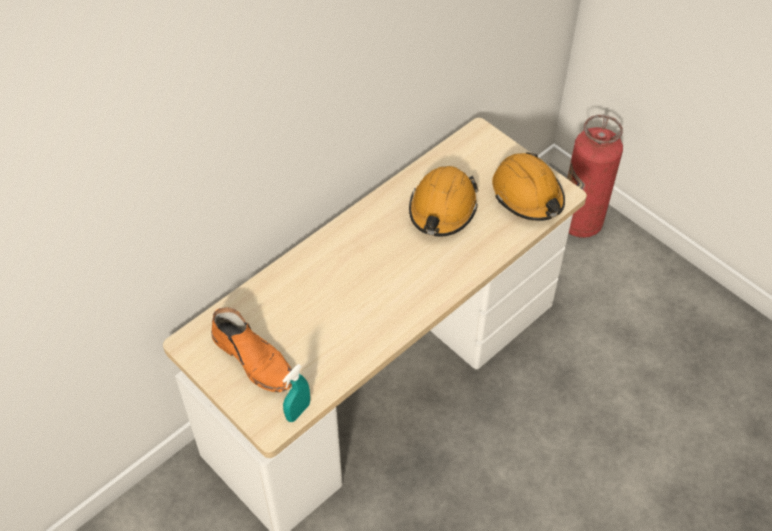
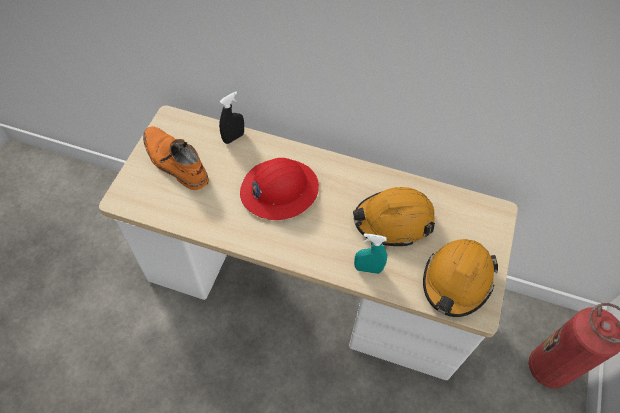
camera: 60 degrees right, 5 degrees up
orange boot [211,308,292,392] -> orange boot turned 120 degrees clockwise [143,126,209,190]
turquoise spray bottle [283,364,310,422] -> turquoise spray bottle moved to [354,233,387,274]
none -> black spray bottle [219,91,244,144]
none -> red hard hat [240,158,319,220]

